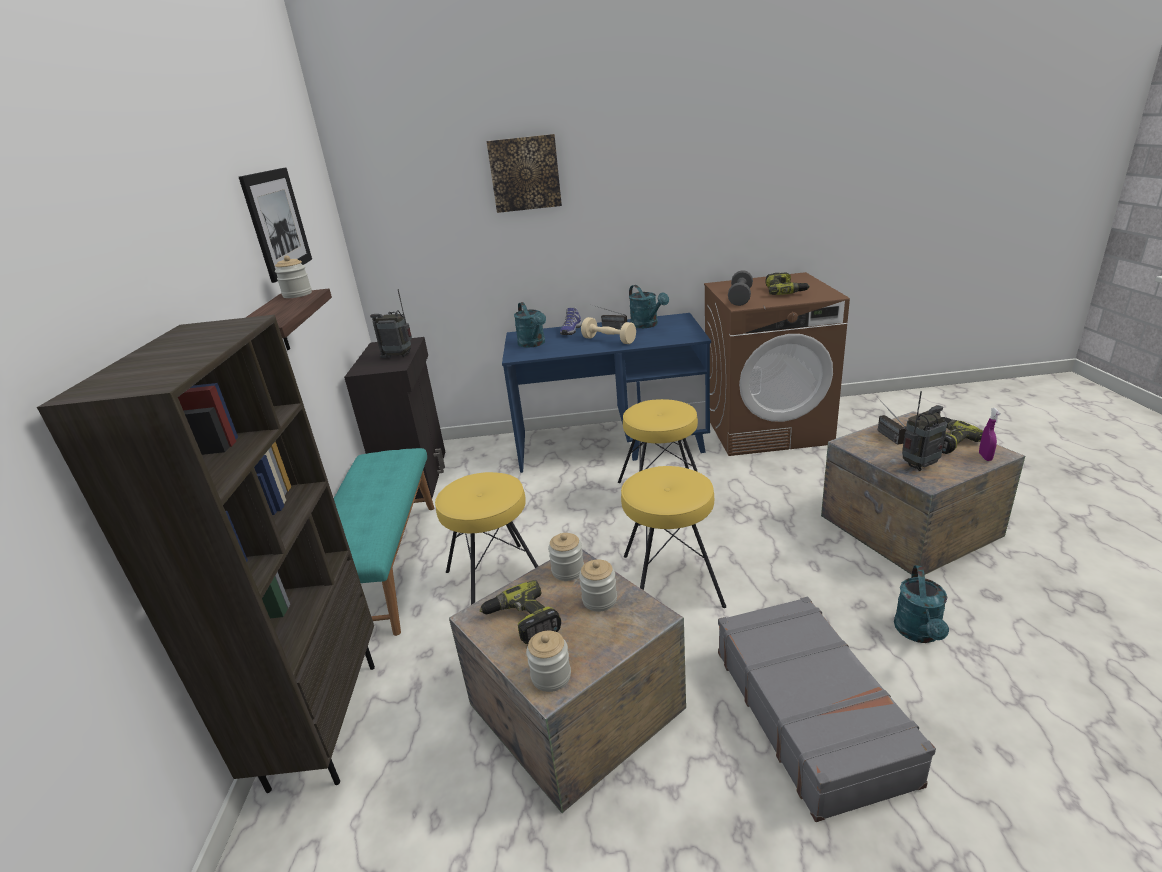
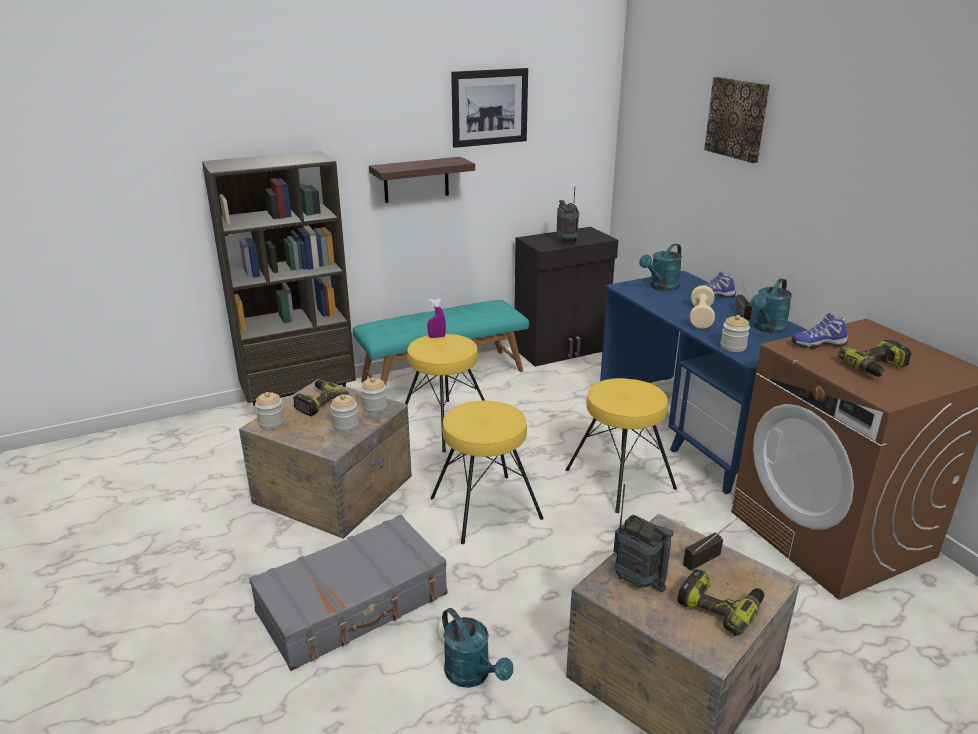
camera: 65 degrees right, 0 degrees up
jar [275,255,312,298] -> jar moved to [720,315,750,352]
grey dumbbell [728,270,753,306] -> shoe [791,313,848,349]
turquoise watering can [894,565,949,643] -> turquoise watering can turned 120 degrees counterclockwise [442,608,513,688]
purple spray bottle [979,408,1001,461] -> purple spray bottle moved to [427,299,446,338]

